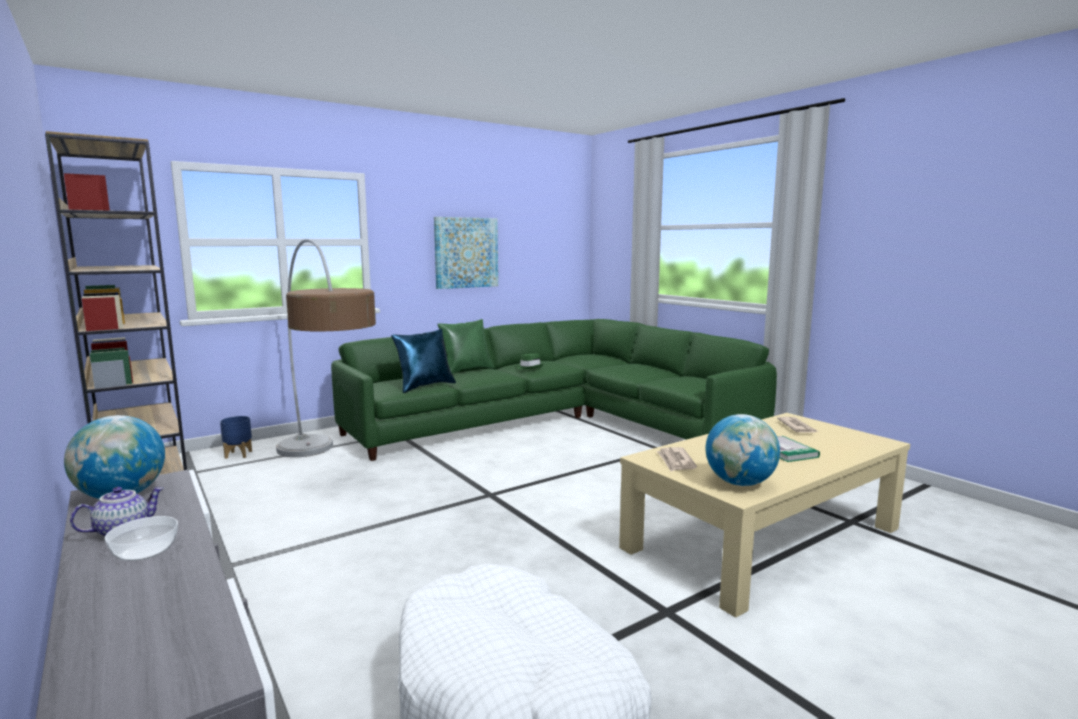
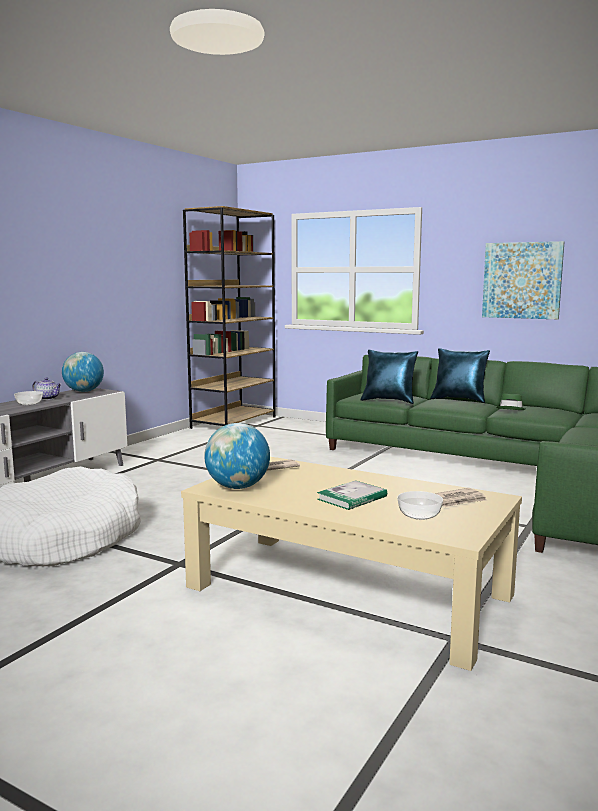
camera: 65 degrees right, 0 degrees up
blue planter [220,416,252,459] -> none
floor lamp [276,239,376,457] -> none
green pillow [437,319,494,374] -> blue pillow [430,348,490,403]
none -> bowl [397,491,443,520]

